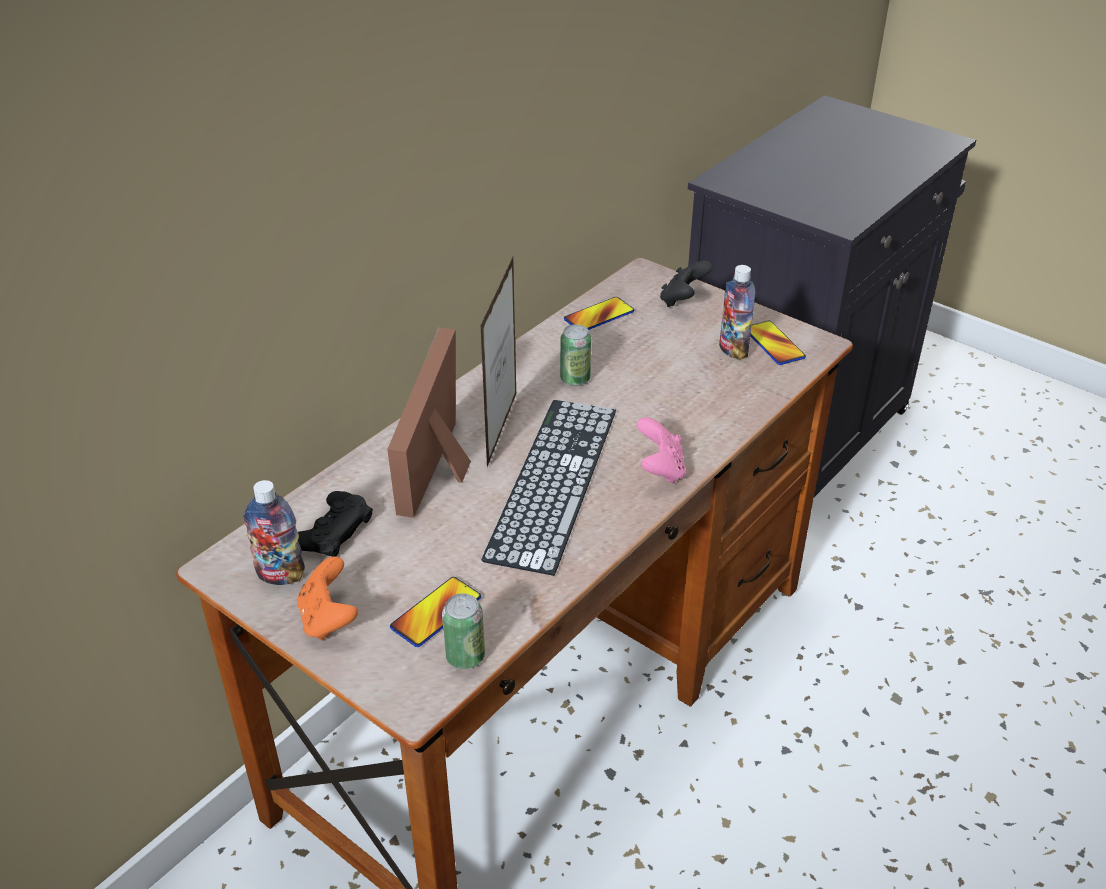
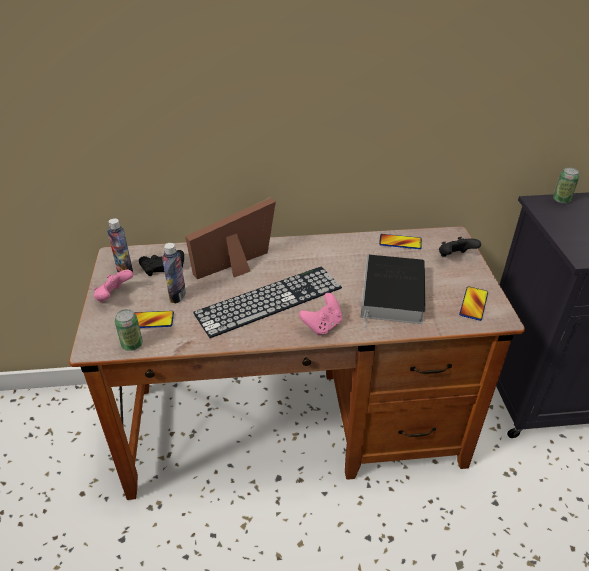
camera: 45 degrees right, 0 degrees up
orange game controller [297,556,358,640] -> pink game controller [94,270,133,302]
picture frame [481,257,517,467] -> none
can [560,324,591,386] -> can moved to [553,167,580,203]
bottle [719,265,755,360] -> bottle moved to [162,243,186,304]
none -> book [361,255,426,329]

